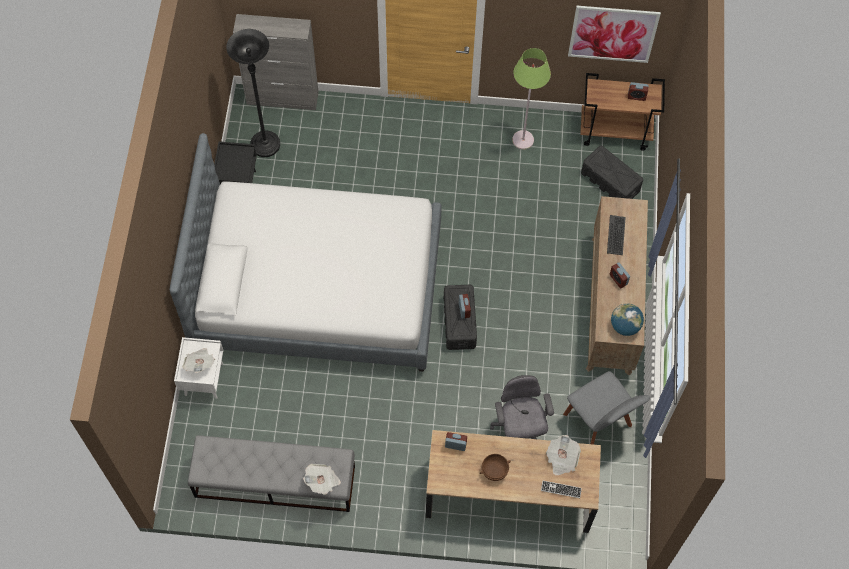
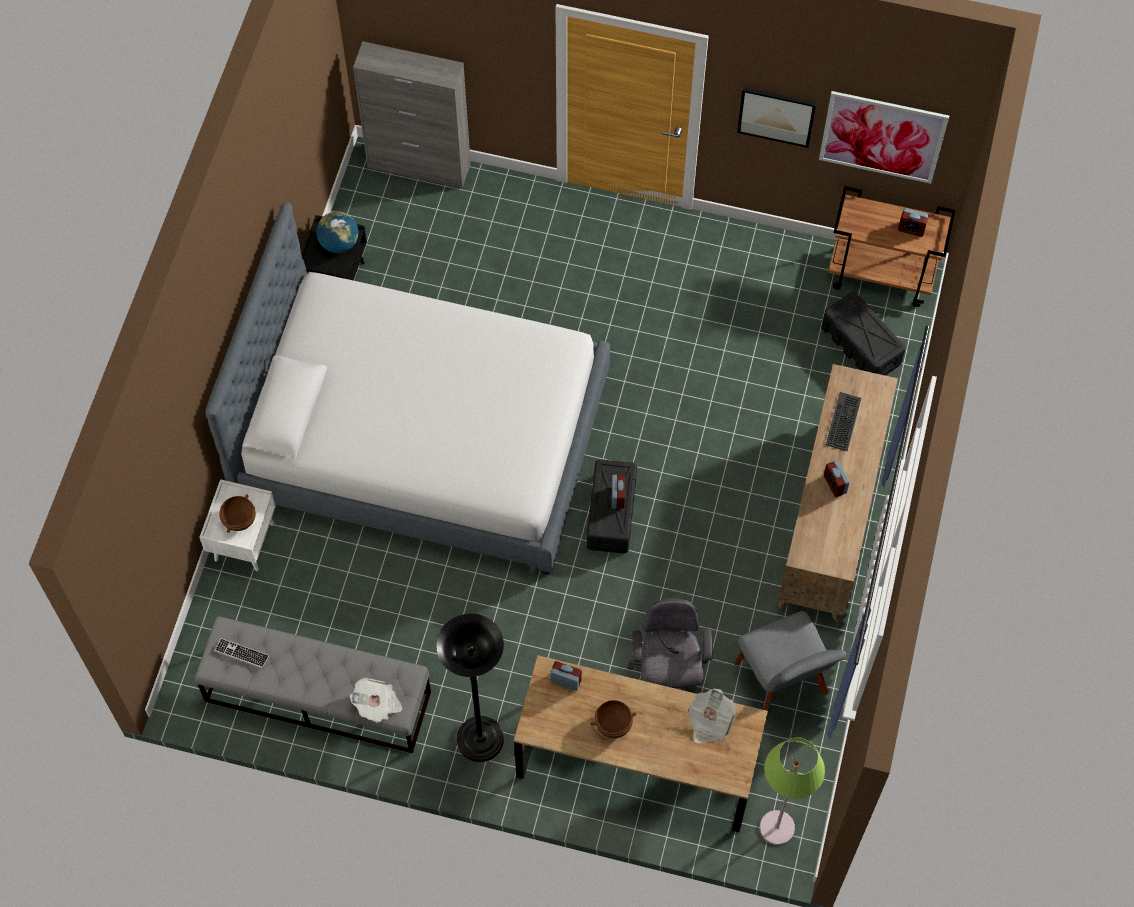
camera: 10 degrees right, 0 degrees up
newspaper [183,348,215,373] -> brown bowl [219,495,256,532]
black floor lamp [226,29,280,157] -> black floor lamp moved to [436,614,504,762]
green floor lamp [512,48,551,150] -> green floor lamp moved to [760,737,825,845]
keyboard [541,481,582,498] -> keyboard moved to [214,638,269,668]
globe [611,303,644,336] -> globe moved to [317,211,358,253]
none -> picture [737,87,816,148]

